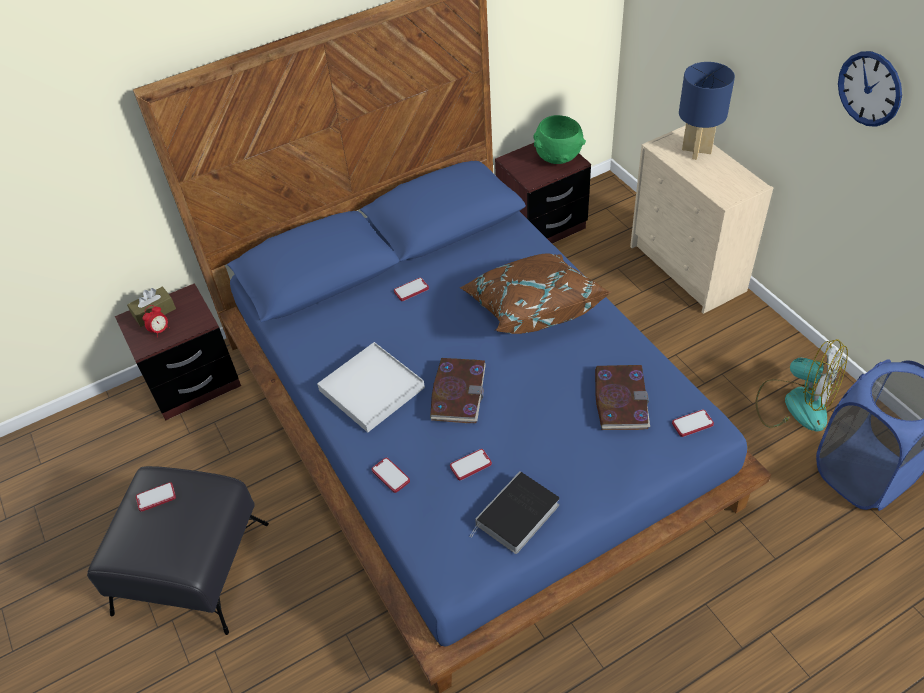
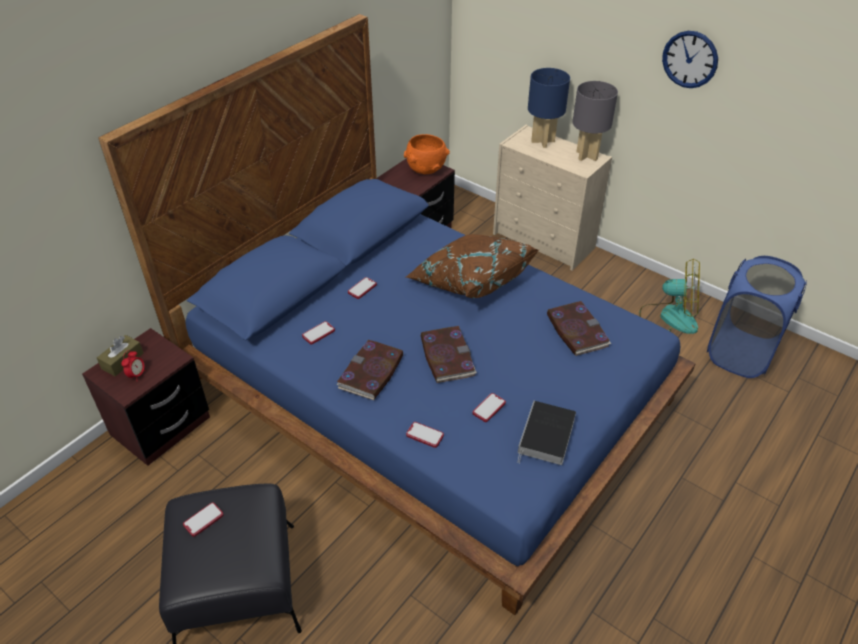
camera: 25 degrees left, 5 degrees down
white tray [317,342,425,432] -> book [337,340,403,400]
green bowl [533,115,586,164] -> orange bowl [404,134,450,174]
phone [672,410,714,437] -> phone moved to [302,321,335,345]
none -> grey table lamp [573,81,618,161]

